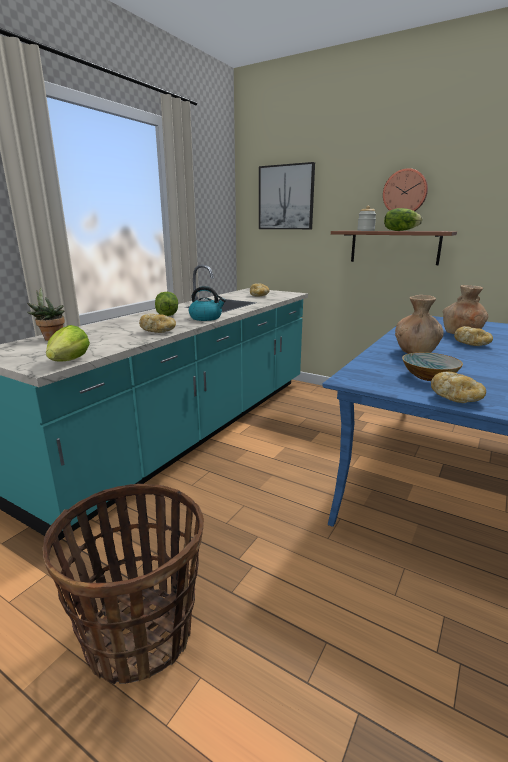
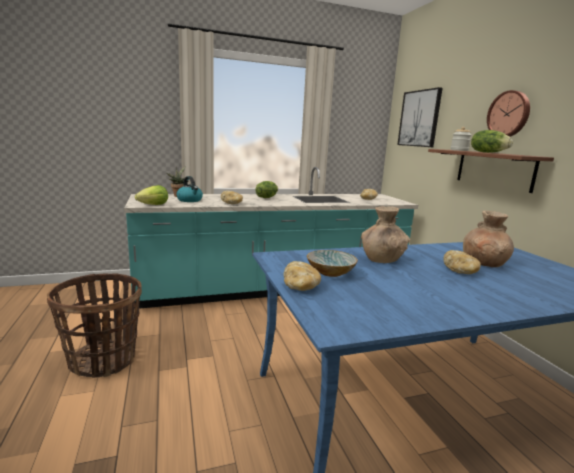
camera: 40 degrees right, 5 degrees down
kettle [189,286,226,321] -> kettle moved to [177,176,203,202]

